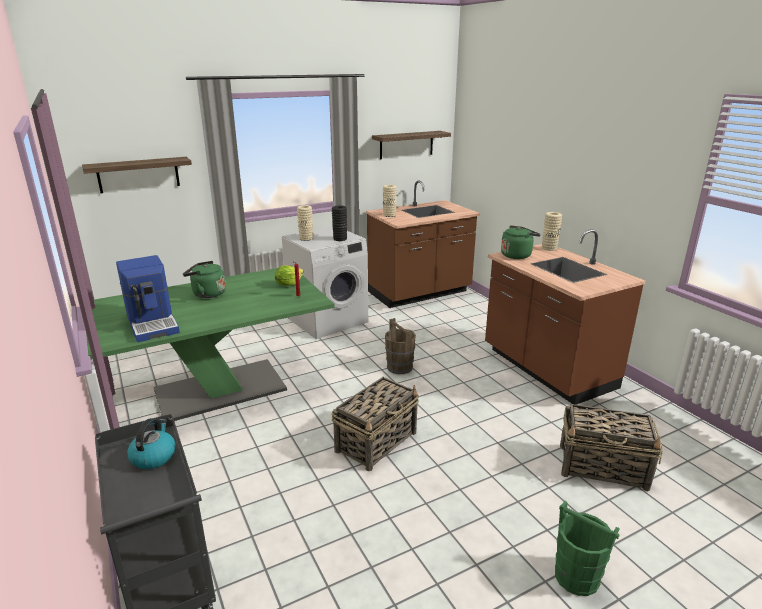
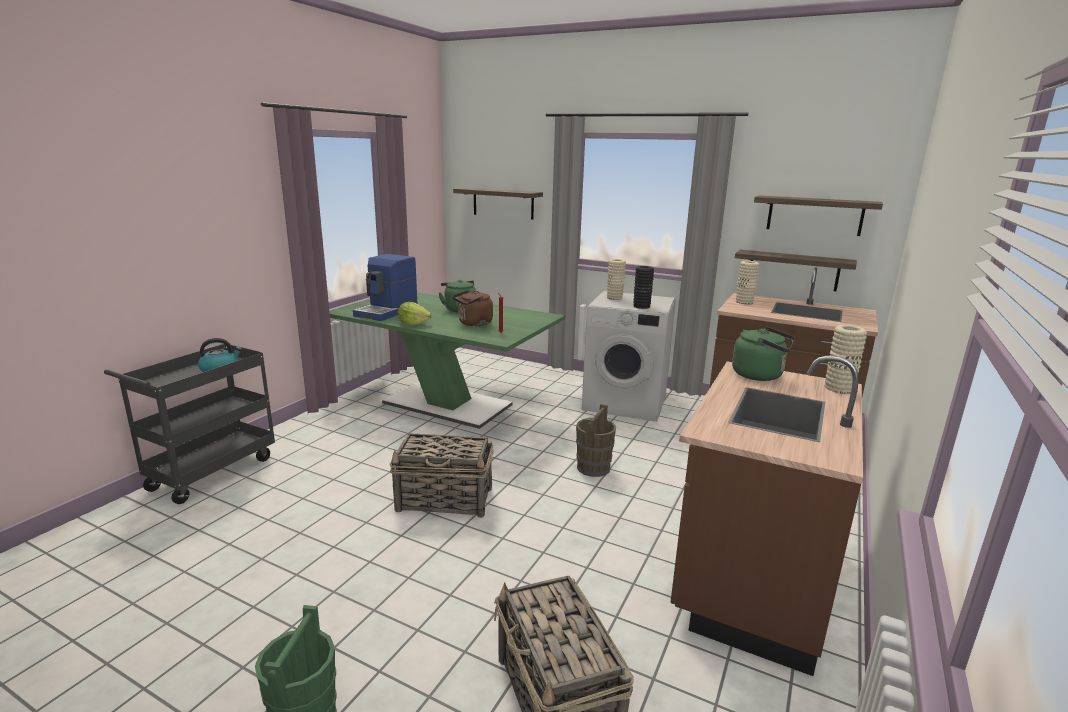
camera: 55 degrees right, 5 degrees down
lettuce [275,265,304,286] -> lettuce moved to [398,302,432,325]
none -> brown kettle [452,290,493,326]
none -> shelf [735,250,857,291]

